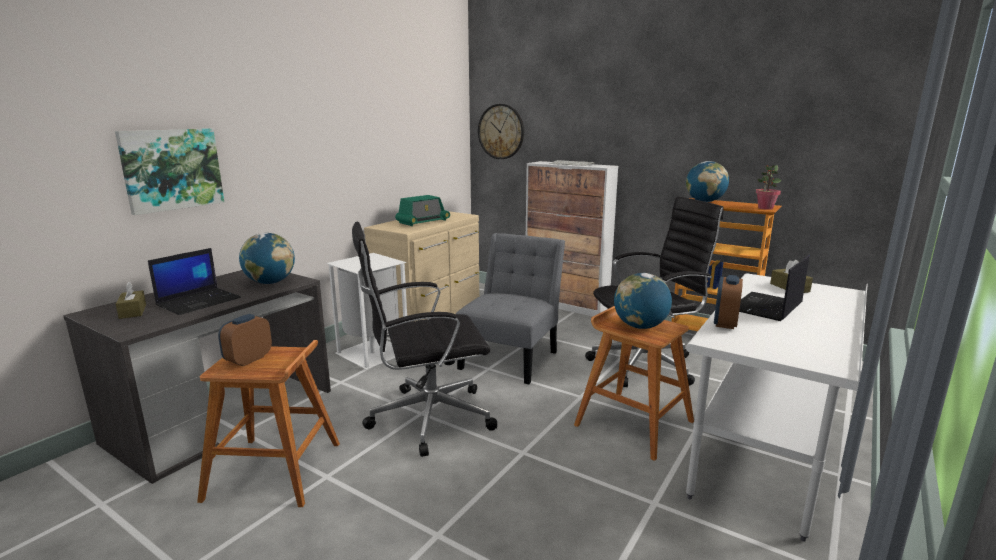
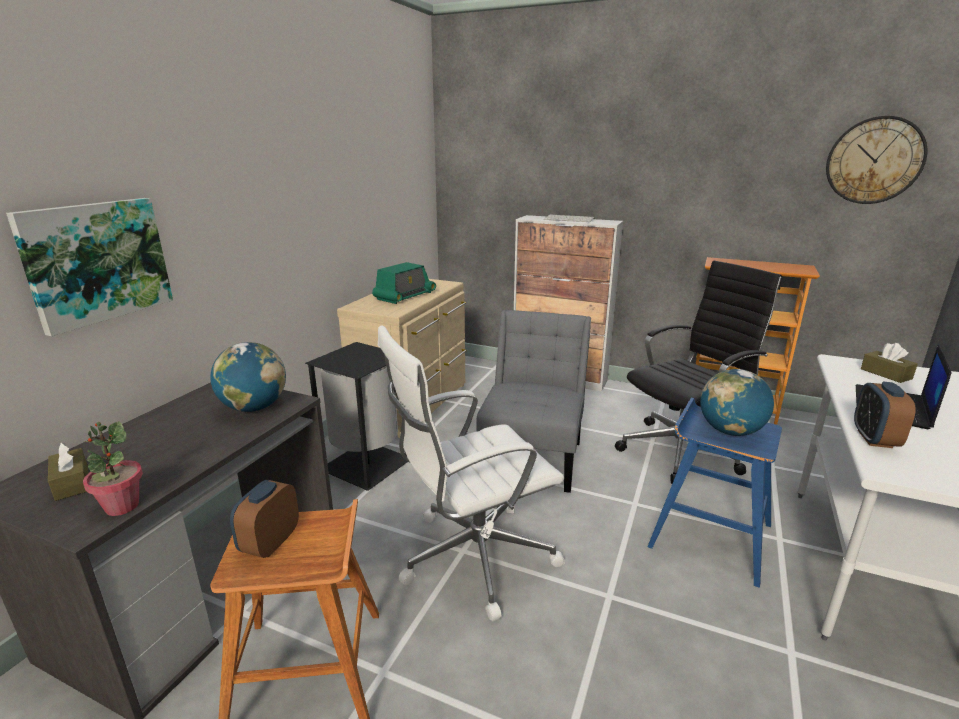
camera: 10 degrees left, 5 degrees up
laptop [148,248,241,315] -> none
white trash can [326,253,407,370] -> black trash can [305,342,407,491]
black office chair [352,222,497,457] -> white office chair [378,326,565,621]
wall clock [478,104,524,159] -> wall clock moved to [826,116,927,204]
brown stool [574,306,694,461] -> blue stool [648,397,782,588]
globe [686,161,729,202] -> none
potted plant [756,165,781,210] -> potted plant moved to [83,421,143,516]

